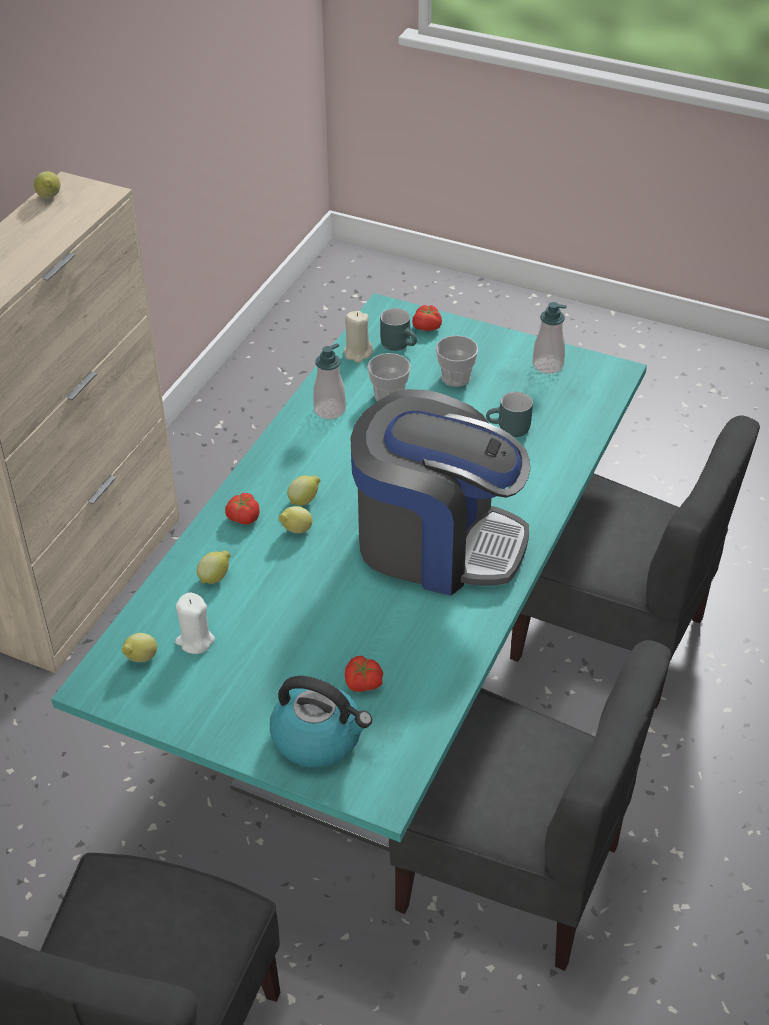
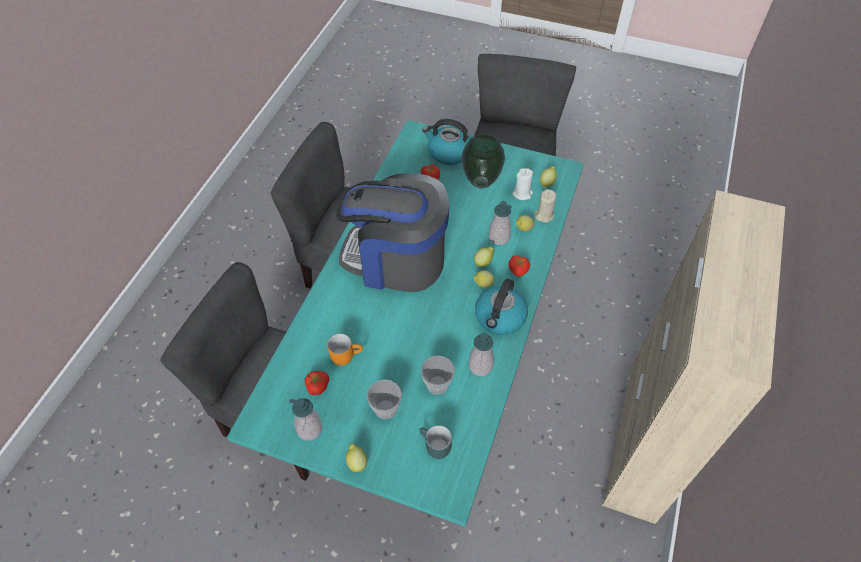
camera: 175 degrees right, 10 degrees up
lemon [34,171,60,198] -> lemon moved to [346,443,367,472]
beige candle [344,311,373,363] -> beige candle moved to [535,189,556,223]
tomato [412,305,442,331] -> tomato moved to [305,371,329,395]
turquoise mug [486,392,533,437] -> orange mug [327,334,363,366]
none -> vase [462,134,505,188]
none -> kettle [475,279,528,335]
none -> soap dispenser [489,201,512,245]

